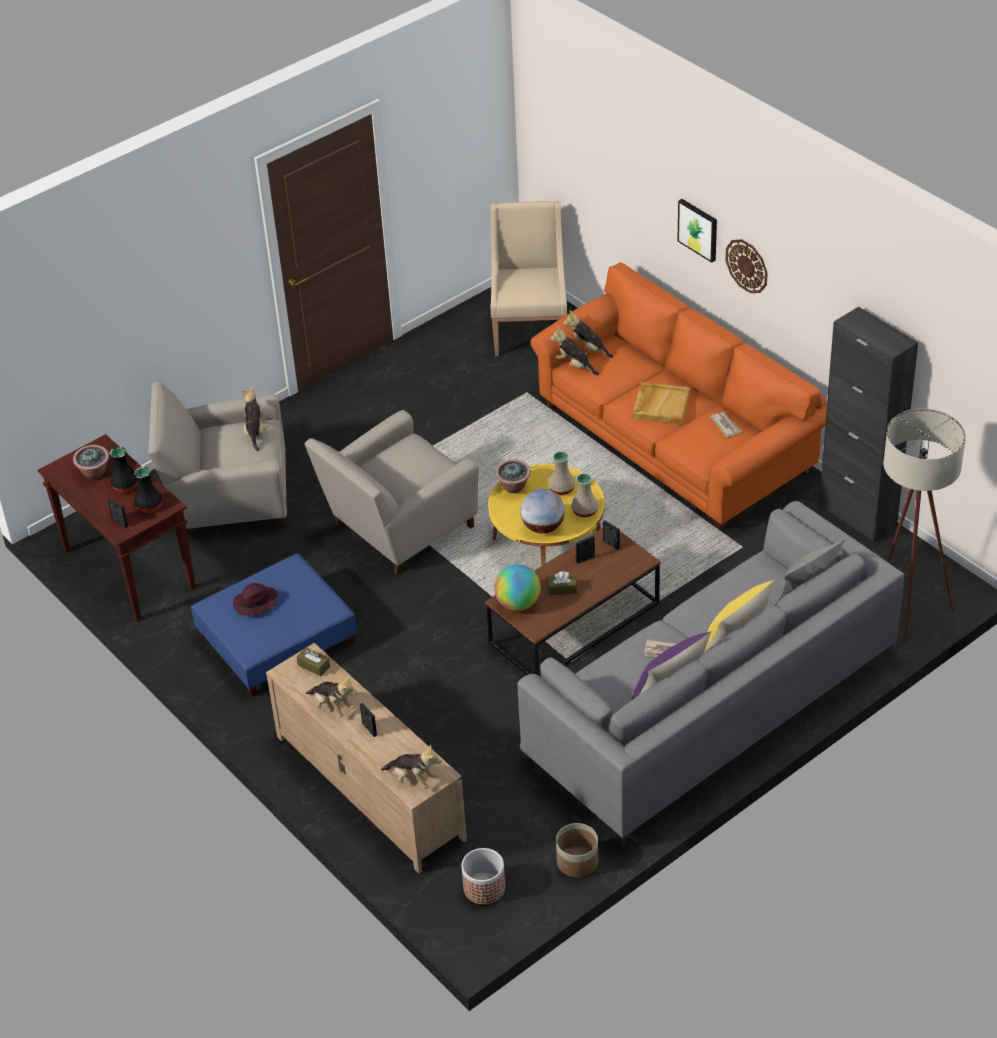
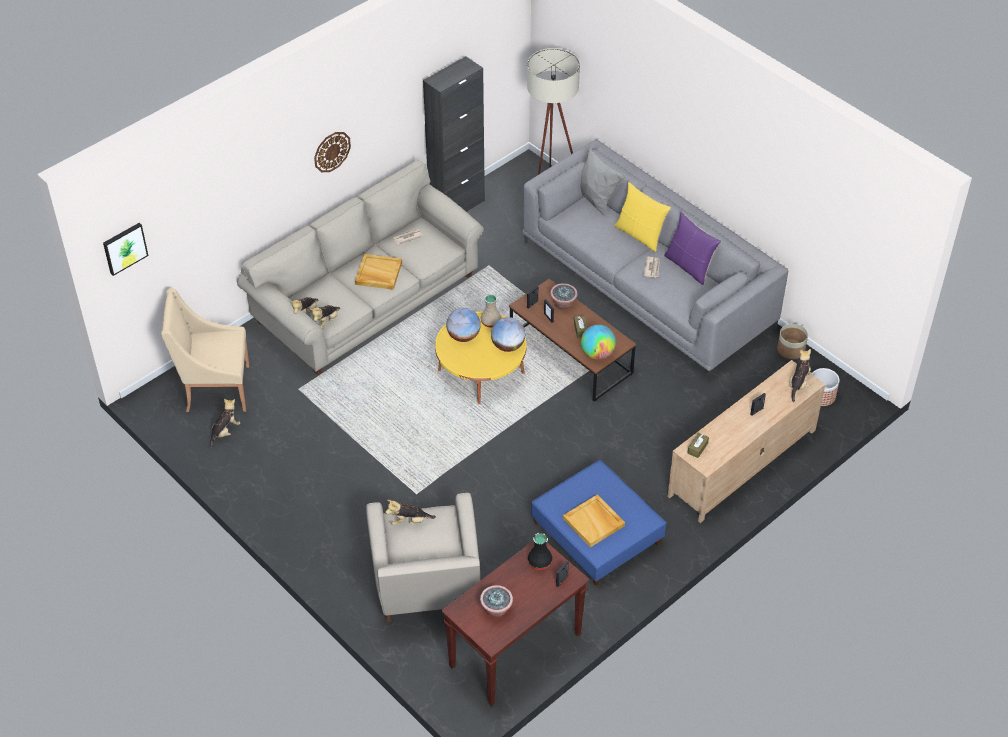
camera: 95 degrees left, 5 degrees up
black vase [110,447,138,492] -> none
purple hat [233,583,278,616] -> beige tray [563,495,625,547]
beige armchair [305,410,479,575] -> none
plush toy [306,676,358,718] -> plush toy moved to [210,399,240,448]
potted plant [496,459,531,493] -> potted plant moved to [550,283,578,310]
orange sofa [530,262,827,529] -> beige sofa [237,160,484,374]
beige vase [548,451,575,495] -> globe [446,308,481,342]
picture [677,199,717,263] -> picture moved to [103,223,149,276]

